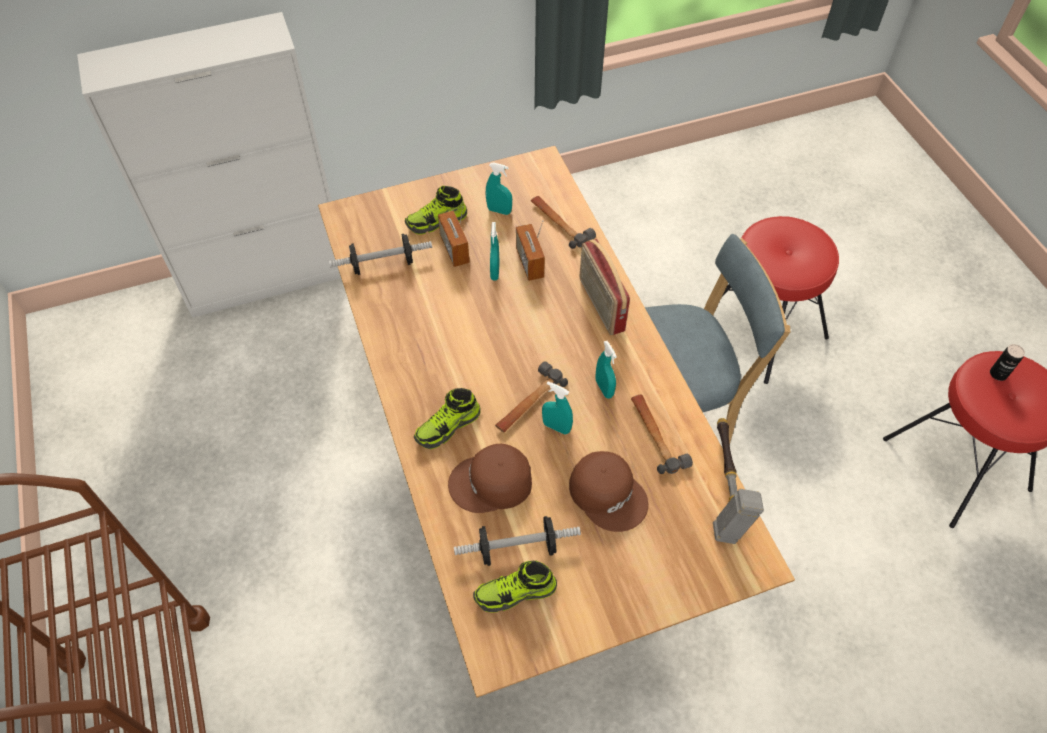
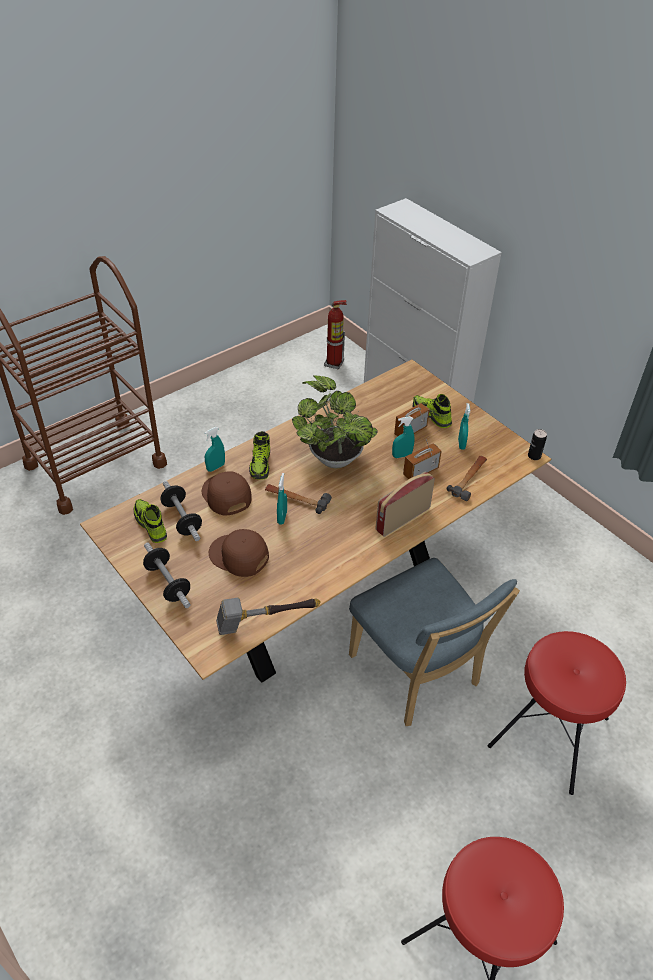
camera: 70 degrees right, 10 degrees down
dumbbell [329,234,432,275] -> dumbbell moved to [143,543,191,608]
shoe [414,388,481,449] -> shoe turned 120 degrees counterclockwise [249,431,270,480]
brown cap [569,451,648,532] -> brown cap turned 90 degrees clockwise [209,529,269,577]
turquoise spray bottle [596,341,617,399] -> turquoise spray bottle moved to [204,427,225,472]
hammer [631,394,693,474] -> none
can [990,344,1025,381] -> can moved to [528,429,547,460]
none -> potted plant [292,375,378,468]
none -> fire extinguisher [324,300,347,370]

